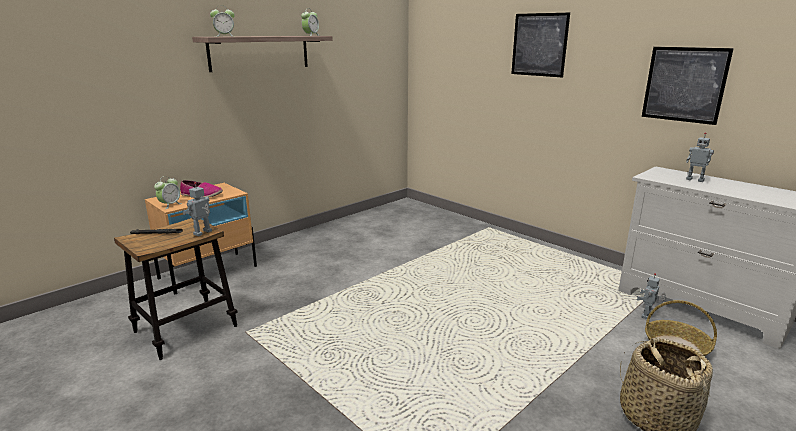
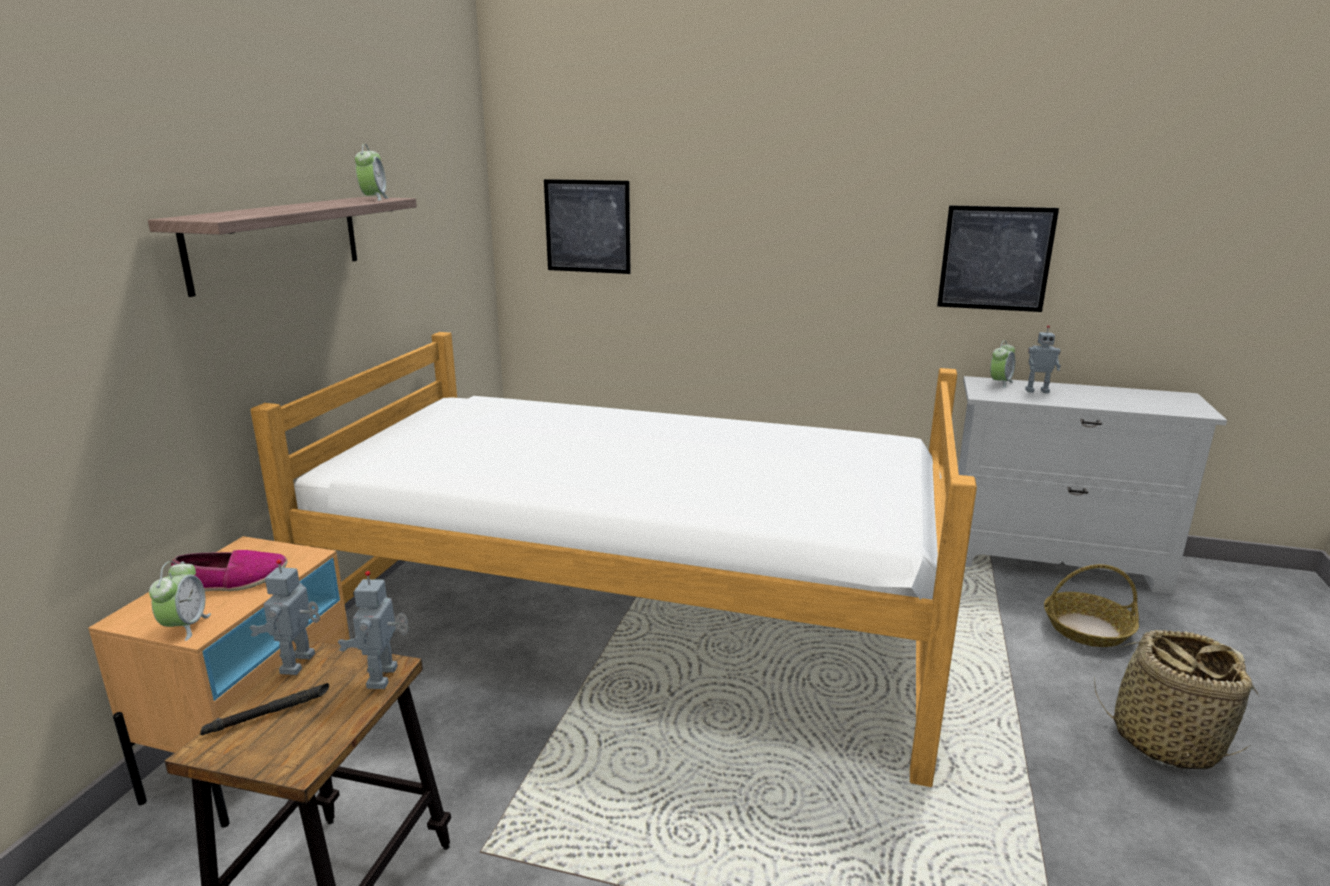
camera: 30 degrees left, 0 degrees up
alarm clock [210,9,235,37] -> alarm clock moved to [990,340,1015,388]
picture [511,13,570,77] -> picture moved to [544,179,630,274]
toy robot [636,273,666,319] -> toy robot moved to [249,559,320,675]
none -> bed [251,332,977,787]

